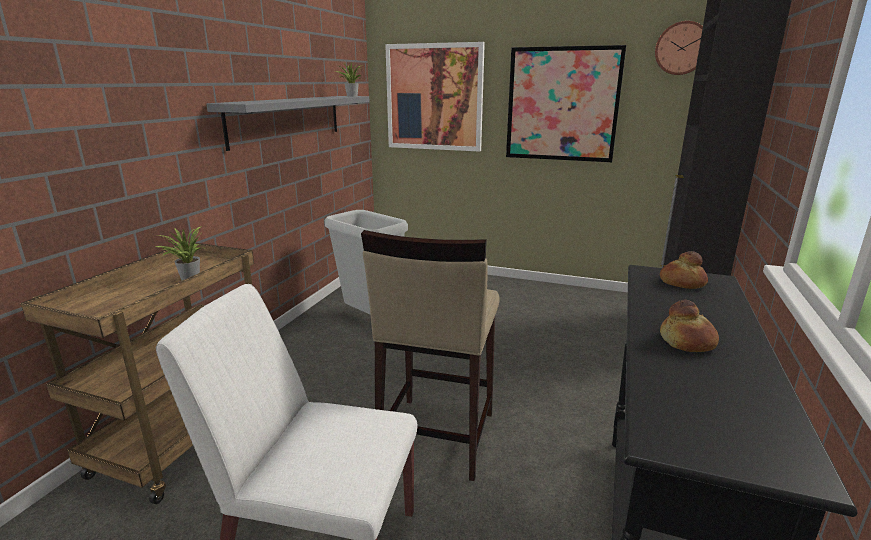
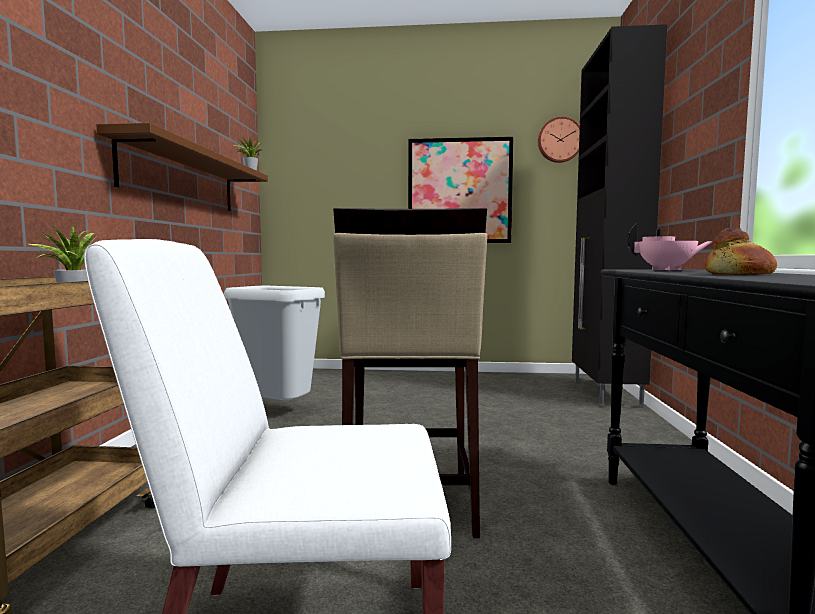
camera: 15 degrees left, 15 degrees down
grey shelf [206,96,370,151] -> brown shelf [96,123,268,211]
picture [385,42,485,152] -> none
bread [660,251,708,289] -> pink teapot [627,223,713,270]

